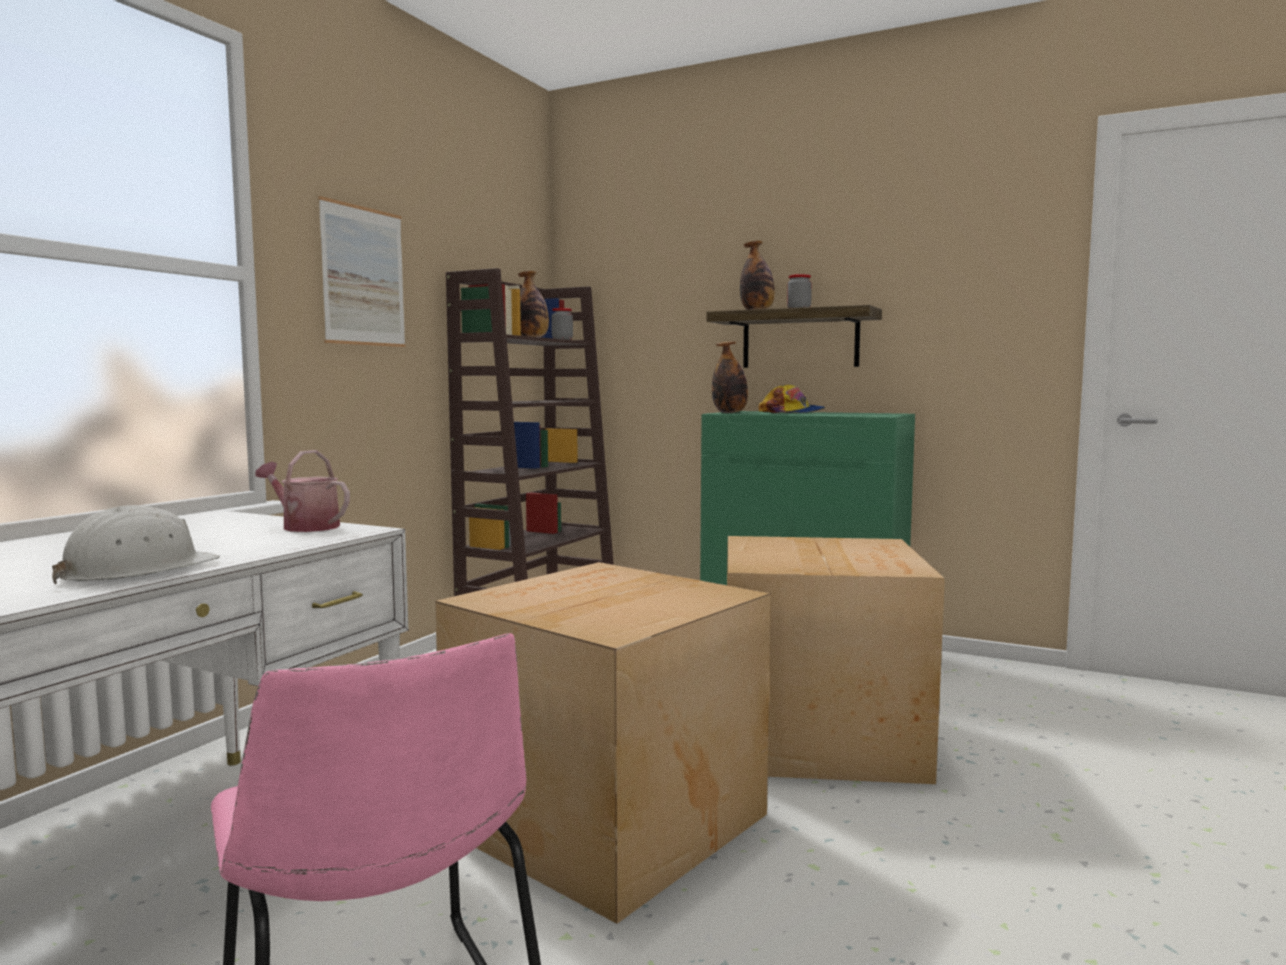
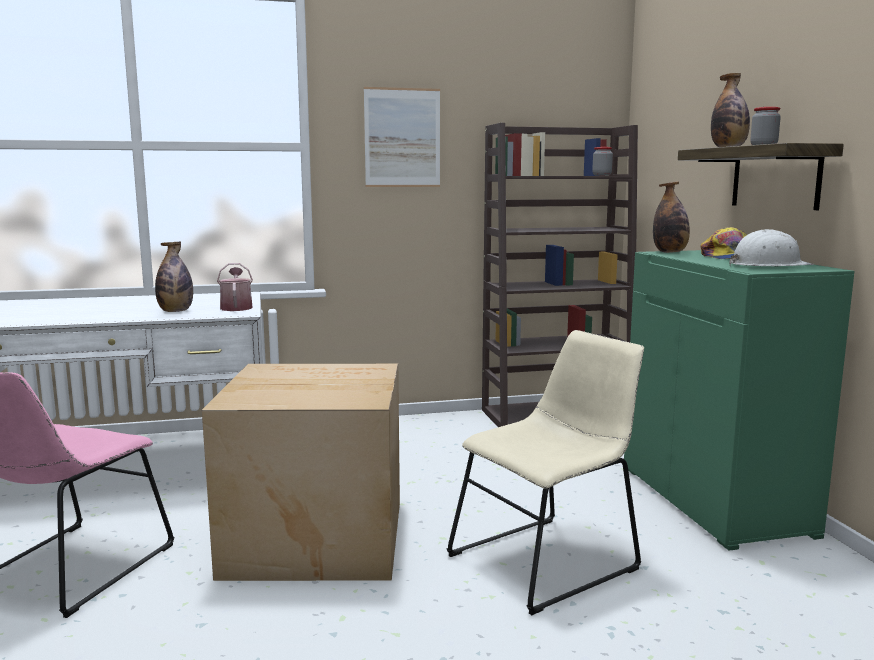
camera: 50 degrees right, 5 degrees up
white hard hat [52,505,220,584] -> white hard hat moved to [729,229,814,266]
bottle [518,271,549,337] -> bottle moved to [155,242,193,312]
cardboard box [727,536,945,784] -> beige chair [446,330,644,615]

